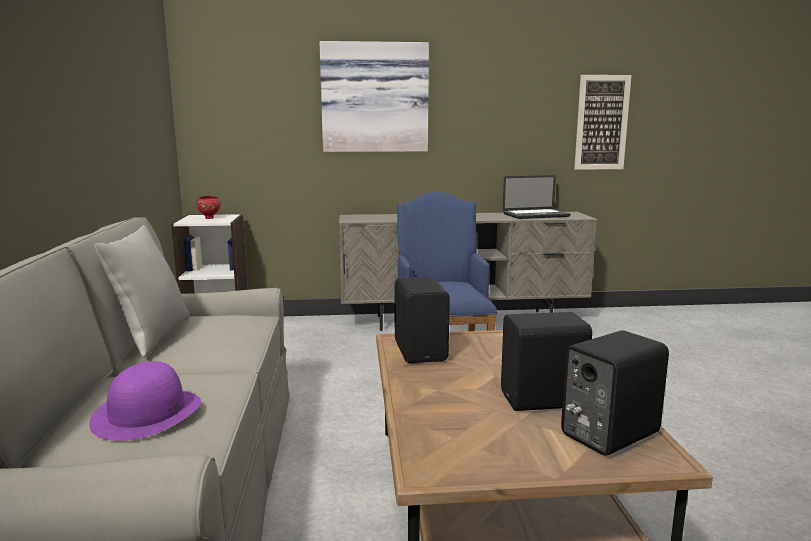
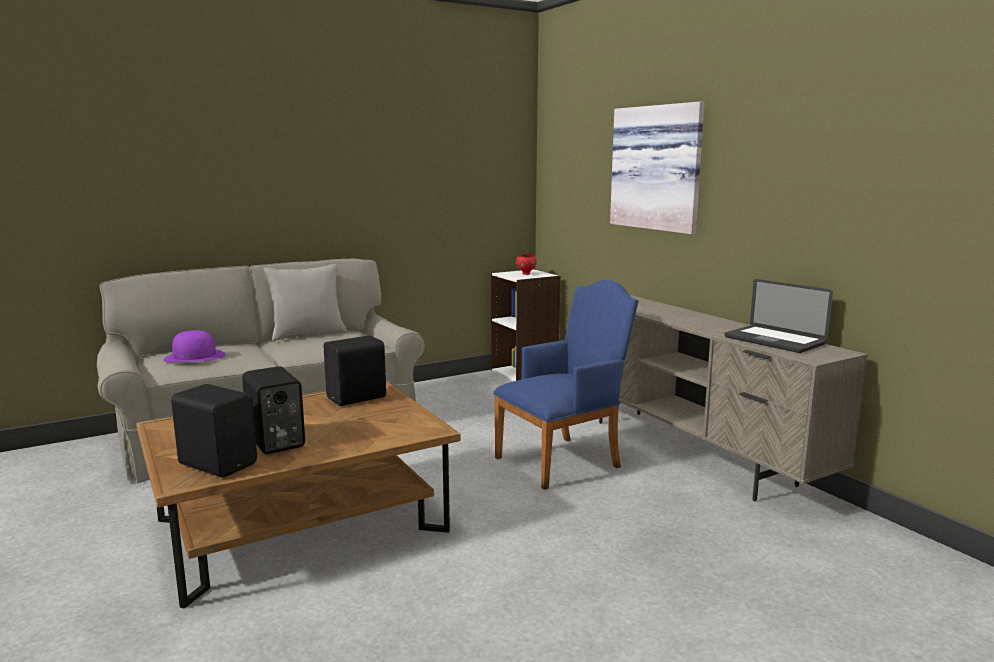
camera: 65 degrees right, 0 degrees up
picture [574,75,631,170] -> none

